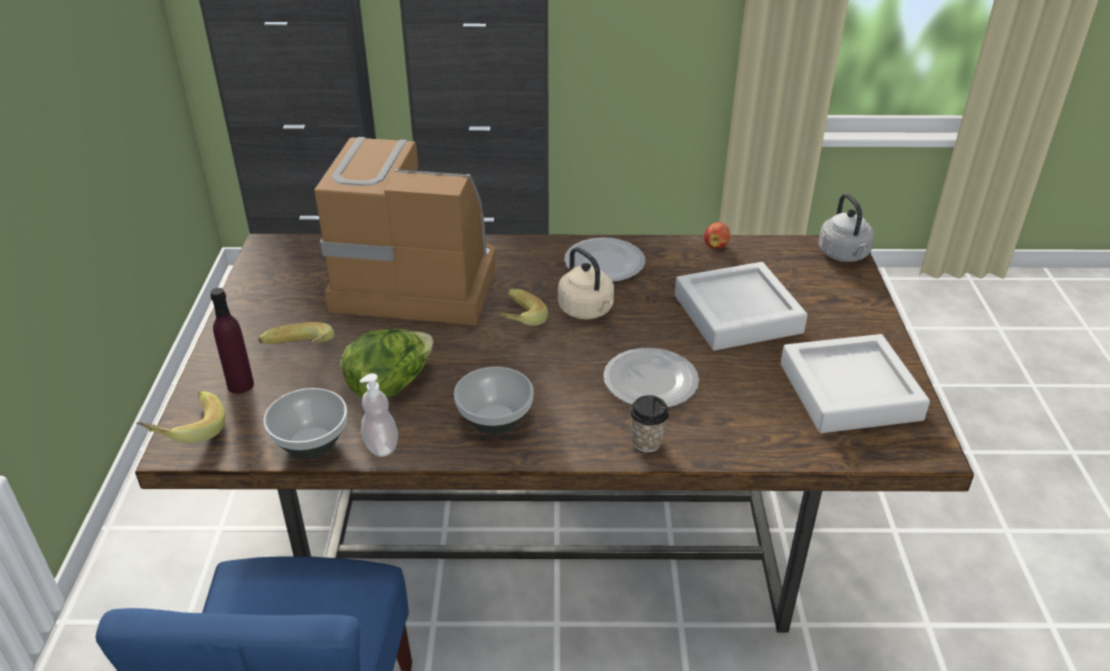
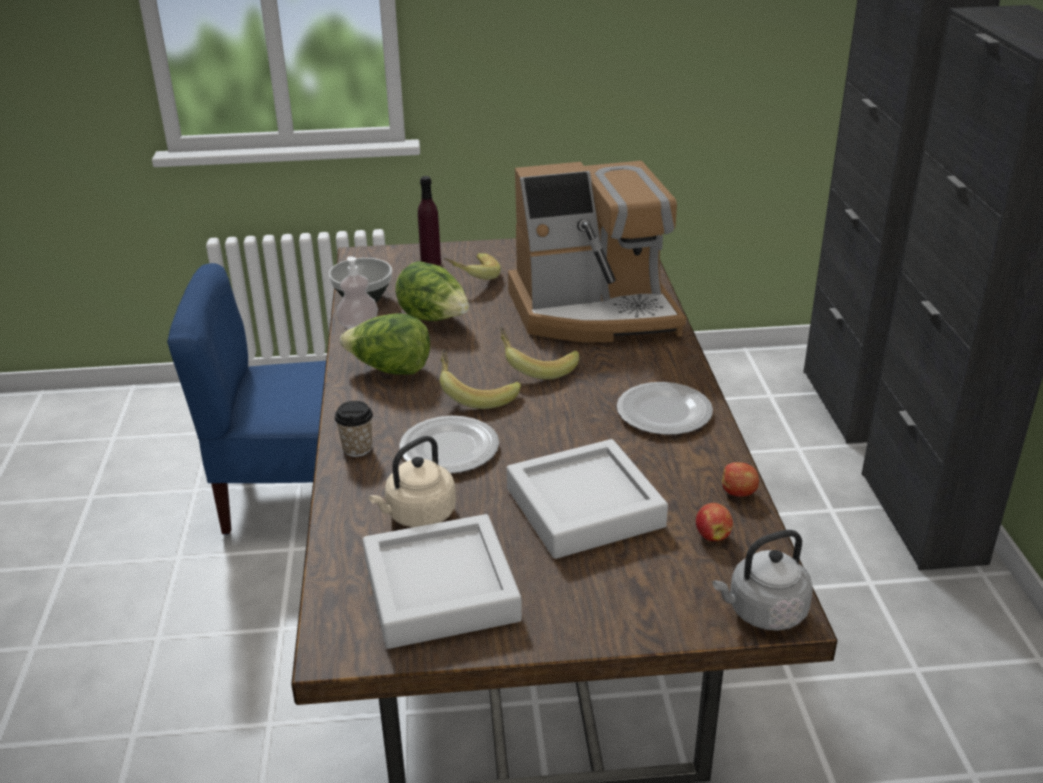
camera: 85 degrees right, 5 degrees down
banana [136,391,225,444] -> banana moved to [440,349,521,409]
coffee machine [314,137,496,325] -> coffee machine turned 75 degrees clockwise [508,161,686,342]
bowl [454,367,534,435] -> lettuce [340,313,430,375]
beige kettle [558,247,614,319] -> beige kettle moved to [369,436,456,527]
none -> apple [696,503,733,541]

